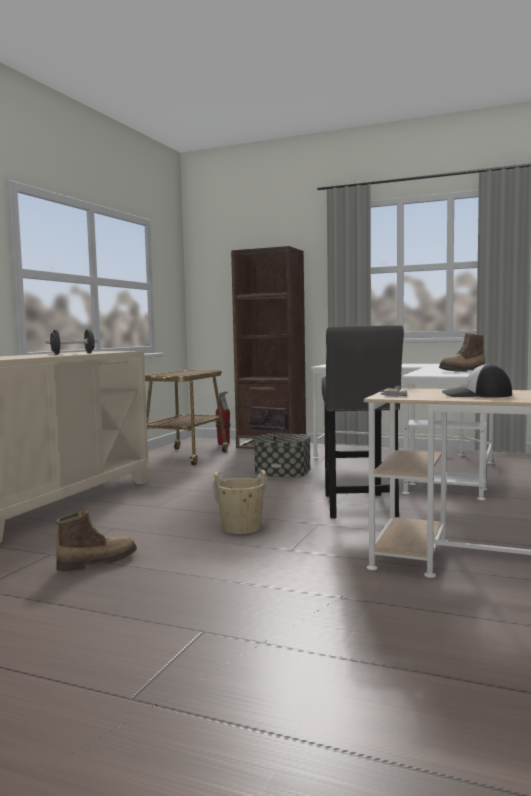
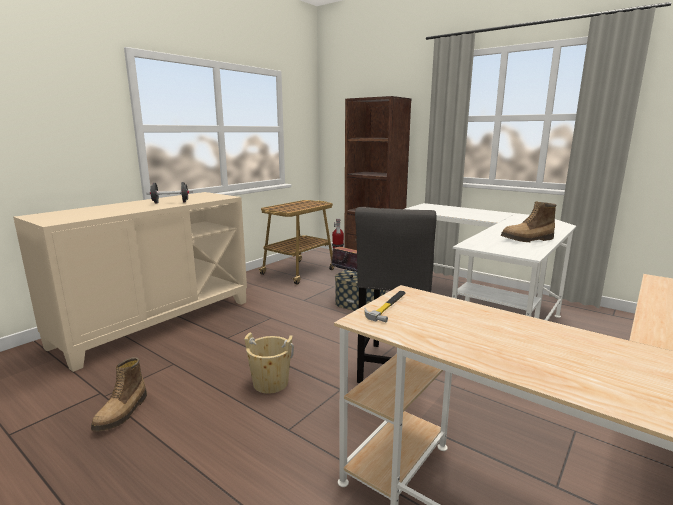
camera: 15 degrees right, 10 degrees up
boot [56,510,137,572] -> boot turned 120 degrees clockwise [91,357,147,432]
cap [442,363,512,398] -> none

